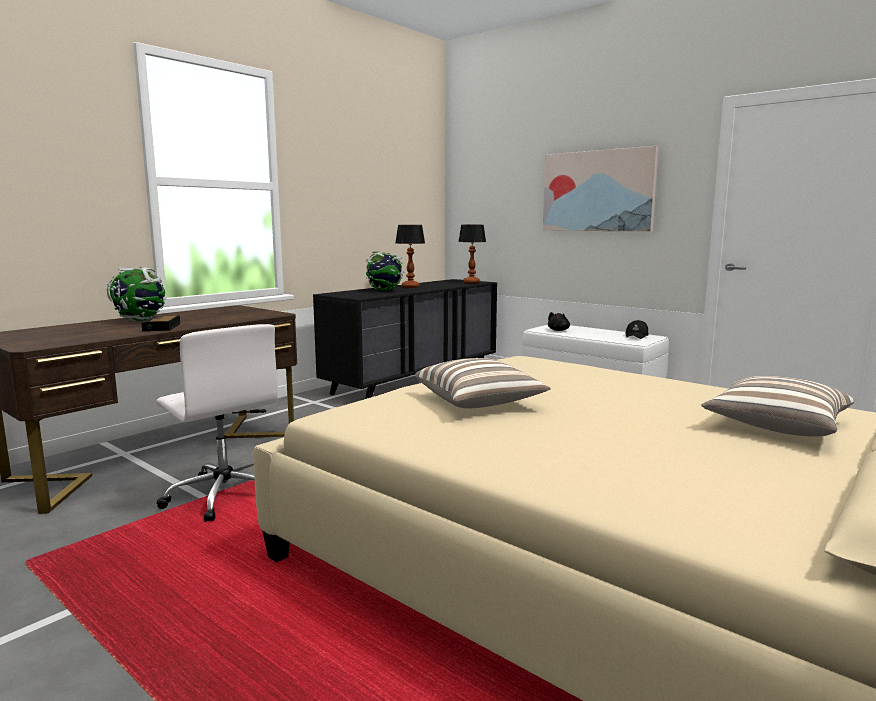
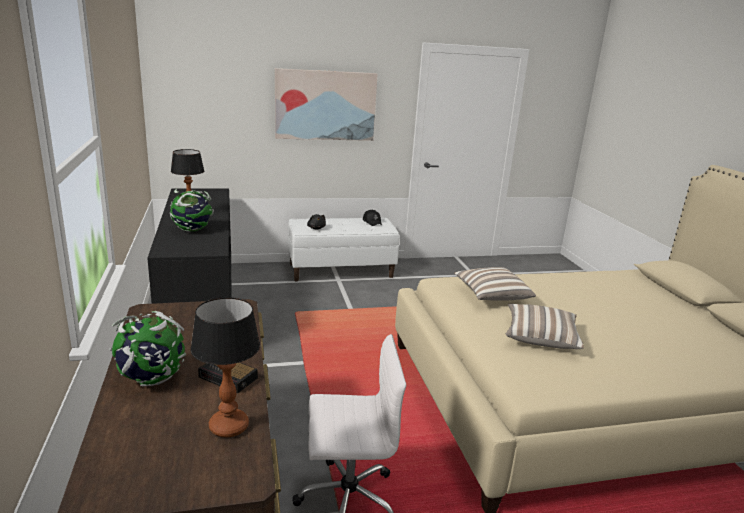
camera: 55 degrees left, 10 degrees up
table lamp [458,225,486,283] -> table lamp moved to [191,298,260,437]
pillow [701,376,854,437] -> pillow moved to [454,267,536,301]

